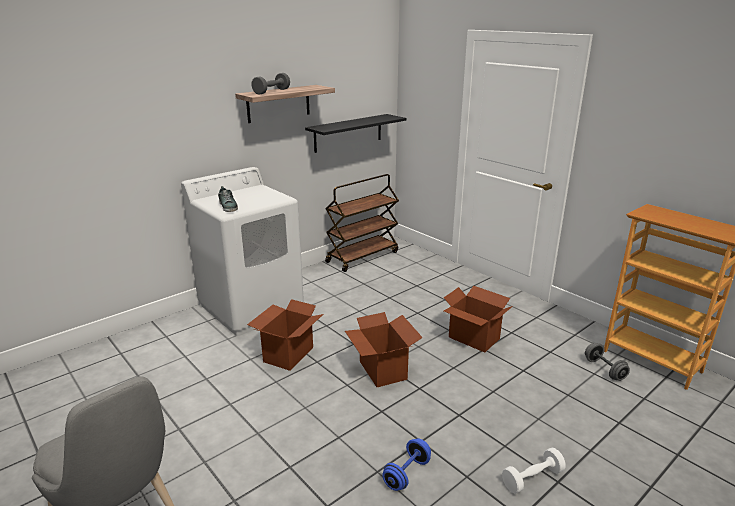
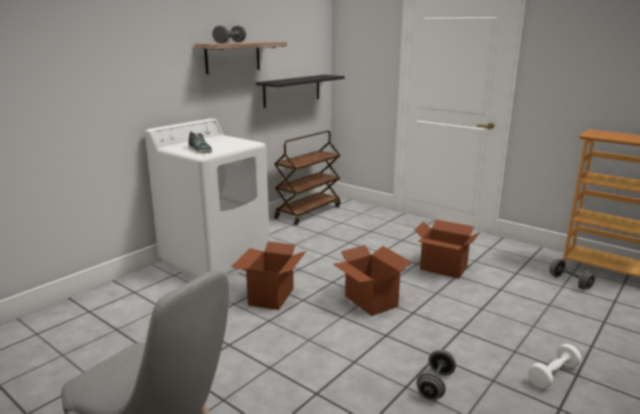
camera: 10 degrees left, 5 degrees down
blue dumbbell [382,438,431,491] -> grey dumbbell [417,350,456,400]

